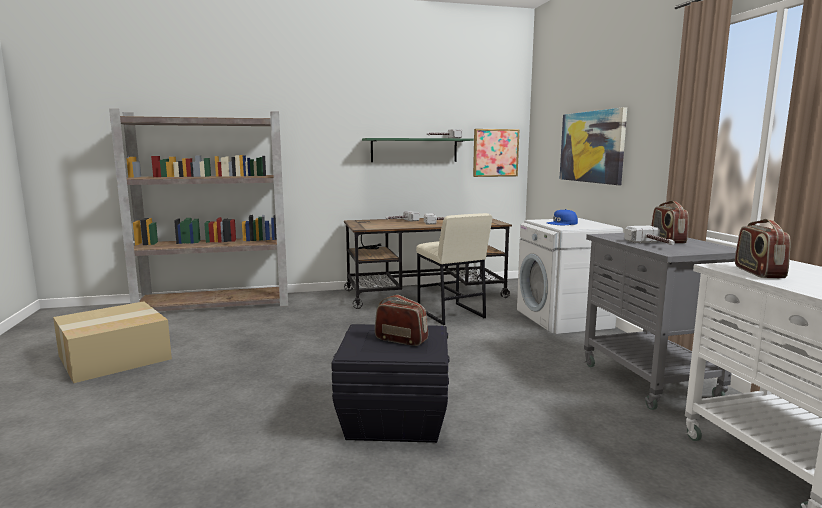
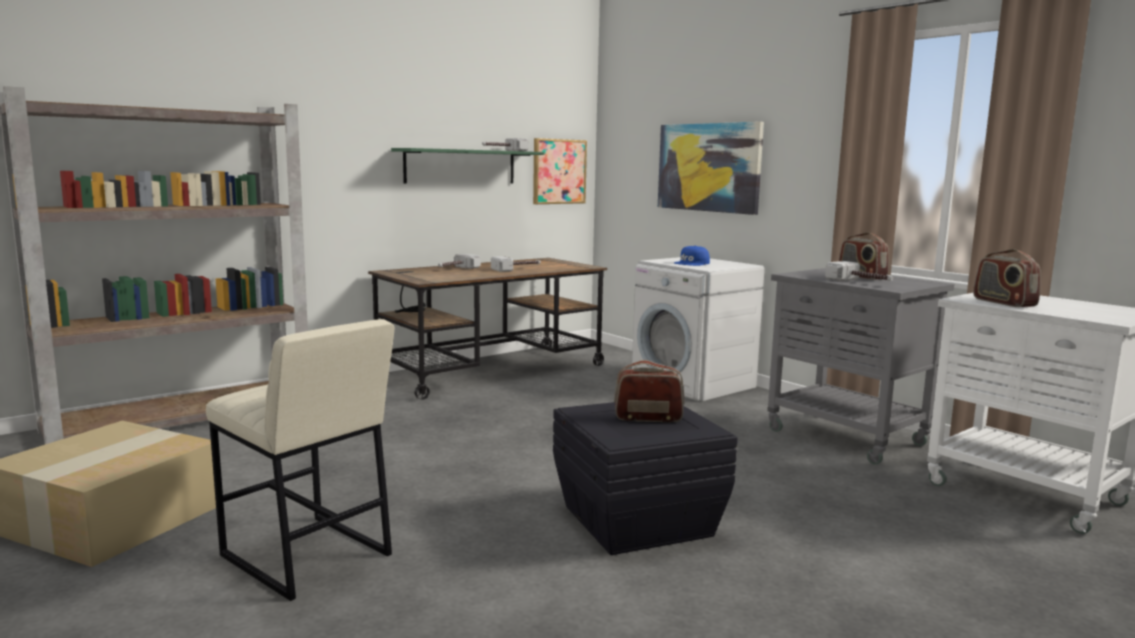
camera: 25 degrees left, 0 degrees up
beige chair [416,213,492,325] -> beige chair moved to [206,319,394,601]

